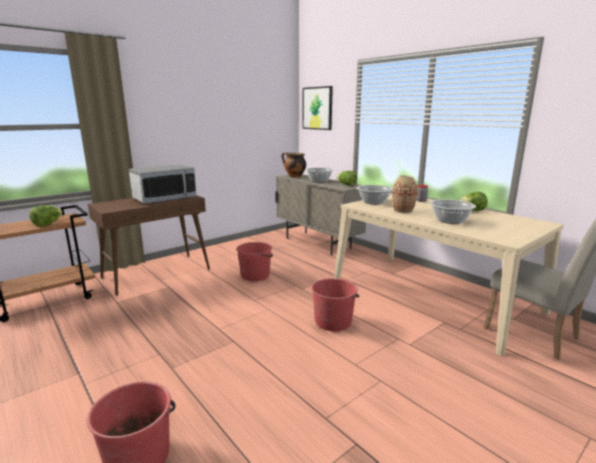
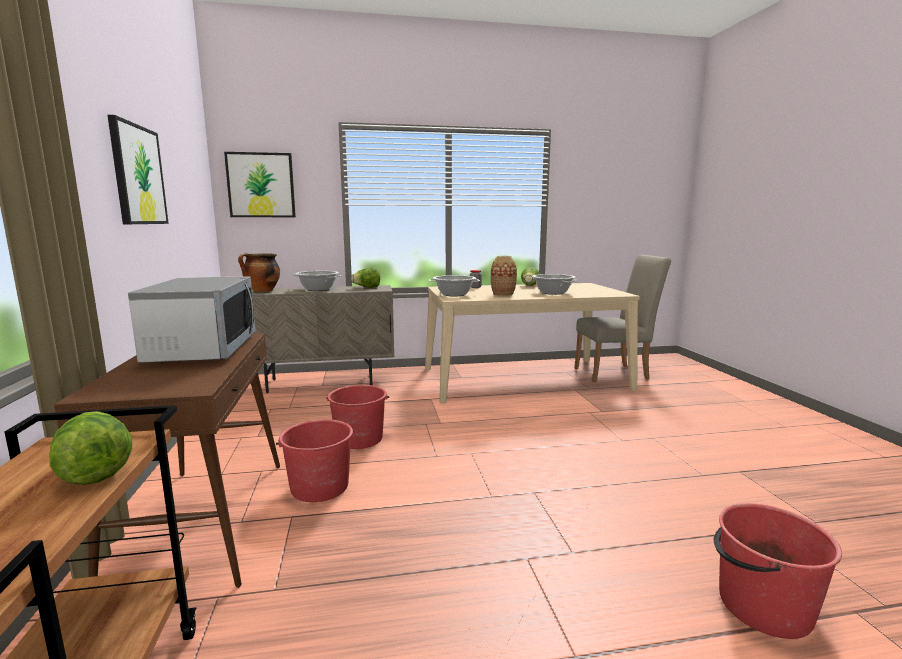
camera: 60 degrees left, 5 degrees down
red bucket [311,278,359,331] -> red bucket moved to [276,419,354,502]
none -> picture [107,115,169,224]

